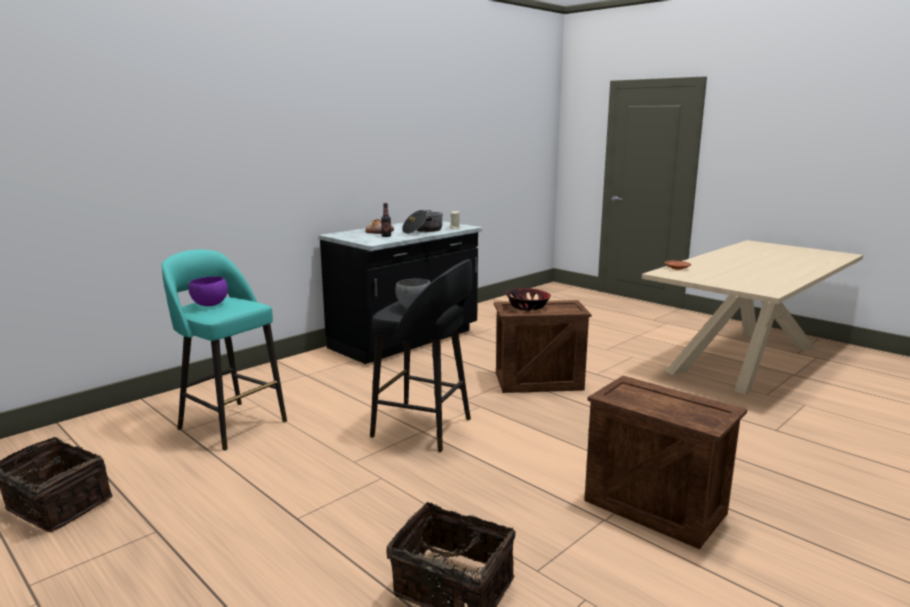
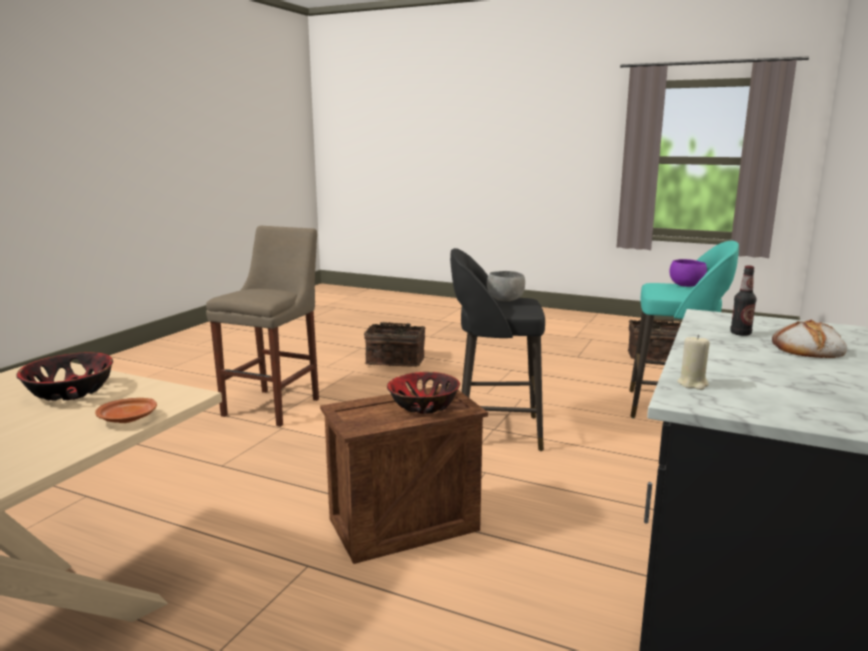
camera: 160 degrees right, 0 degrees up
cooking pot [402,210,443,234] -> none
crate [584,376,747,549] -> beige stool [206,226,319,427]
none -> bowl [16,352,113,401]

